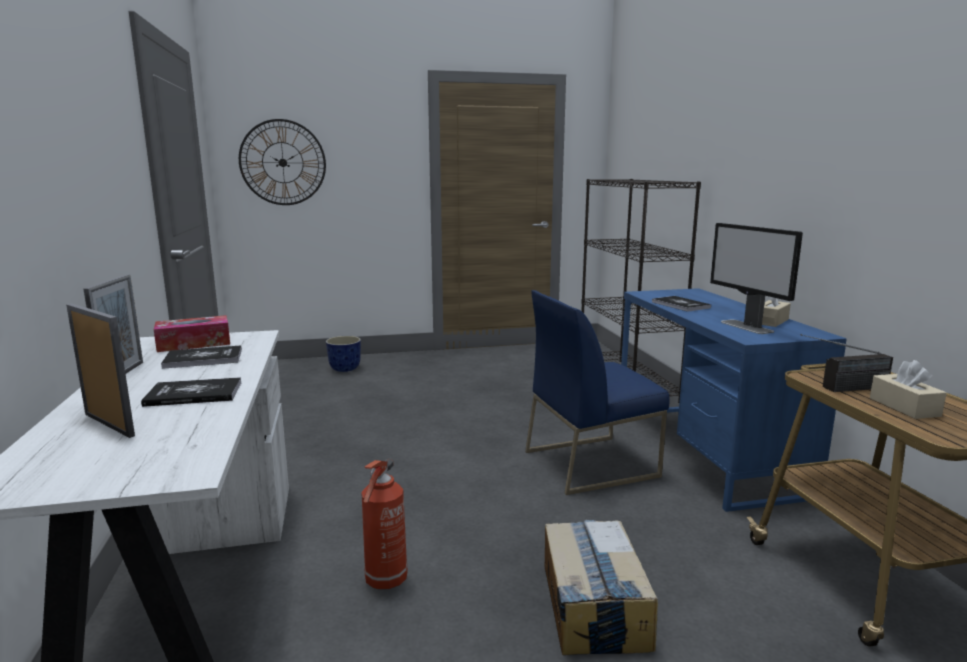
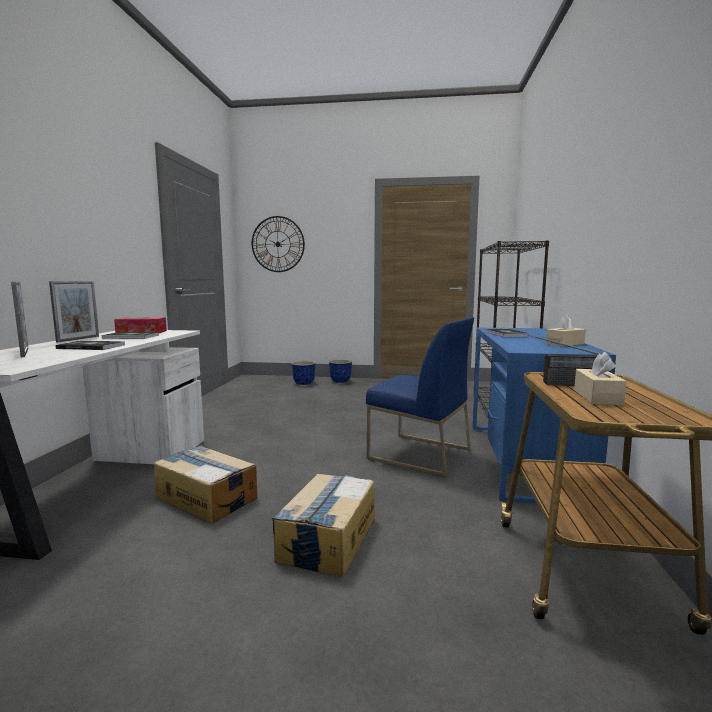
camera: 20 degrees right, 5 degrees down
fire extinguisher [361,459,407,589] -> cardboard box [154,445,257,523]
blue chair [525,290,670,495] -> blue chair turned 150 degrees counterclockwise [366,317,474,477]
monitor [710,223,803,334] -> none
none -> planter [329,359,352,383]

